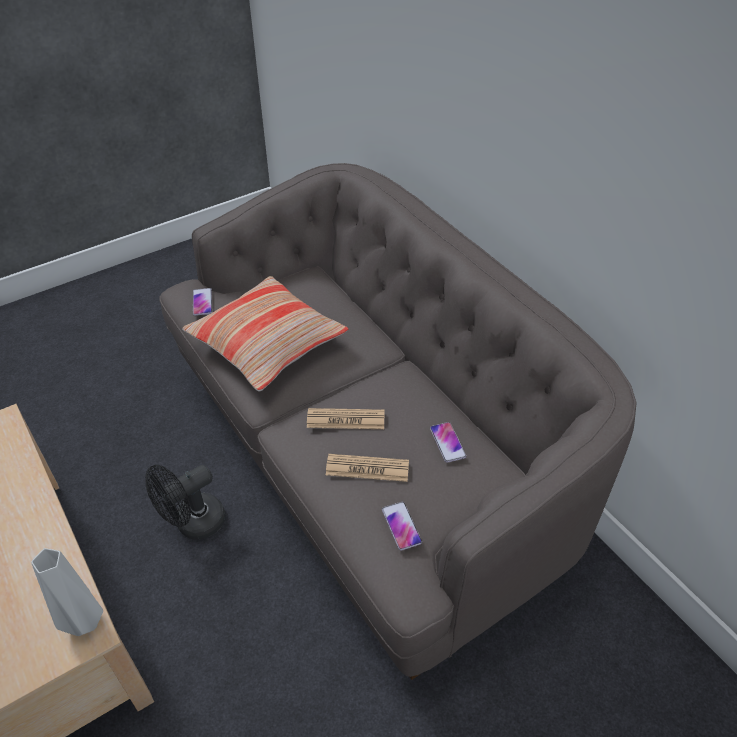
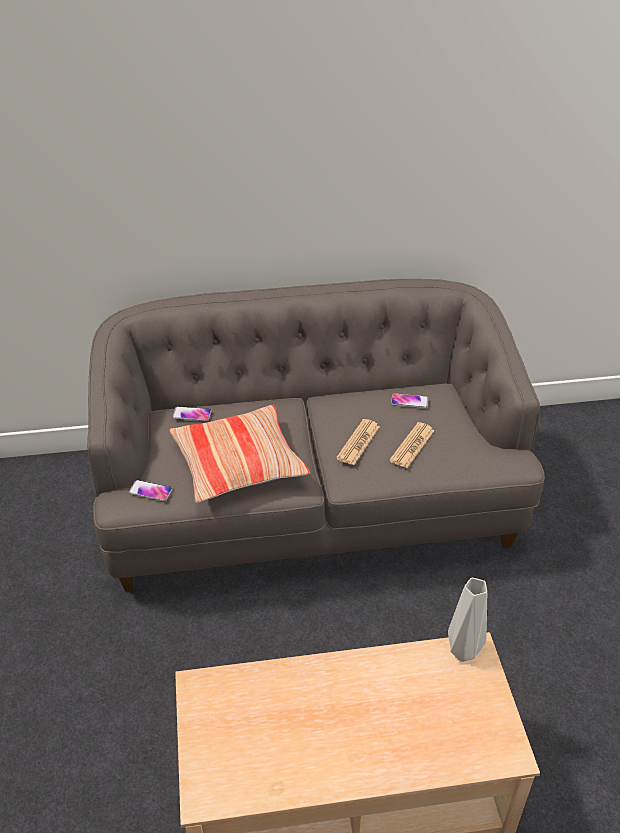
camera: 65 degrees left, 5 degrees down
black fan [145,465,226,540] -> none
phone [382,502,422,550] -> phone moved to [172,407,211,421]

